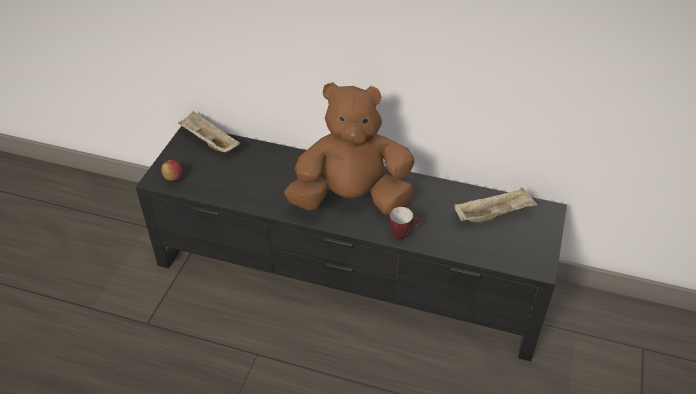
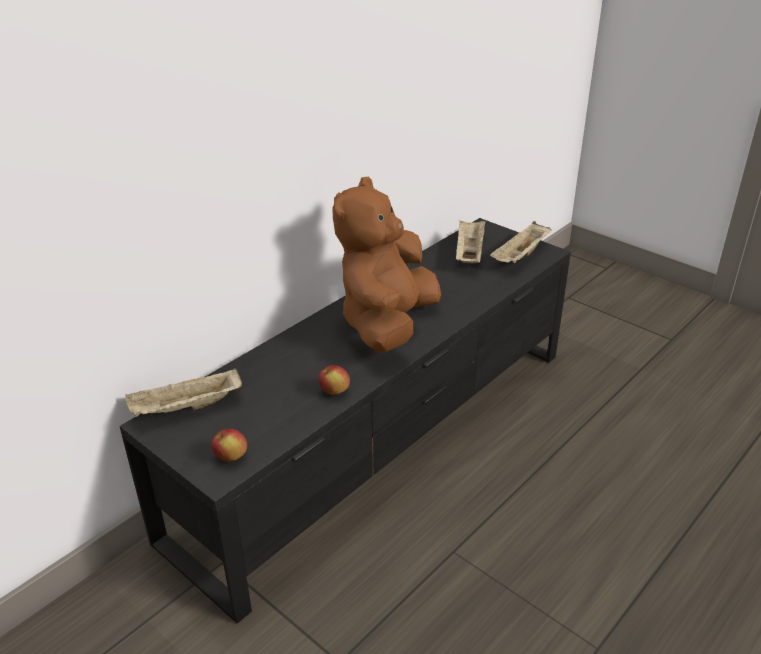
camera: 65 degrees left, 10 degrees down
mug [389,207,419,239] -> none
none -> apple [318,365,350,395]
none -> beige tray [490,221,551,263]

